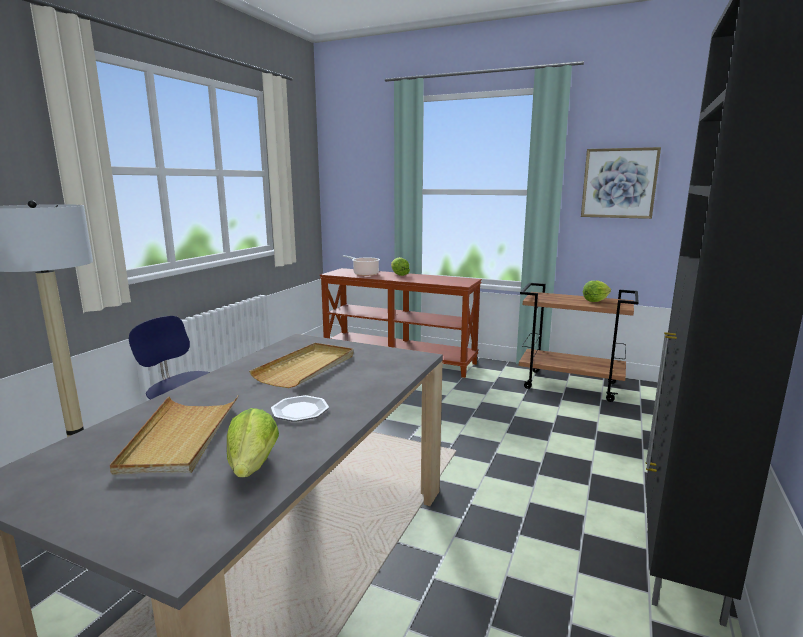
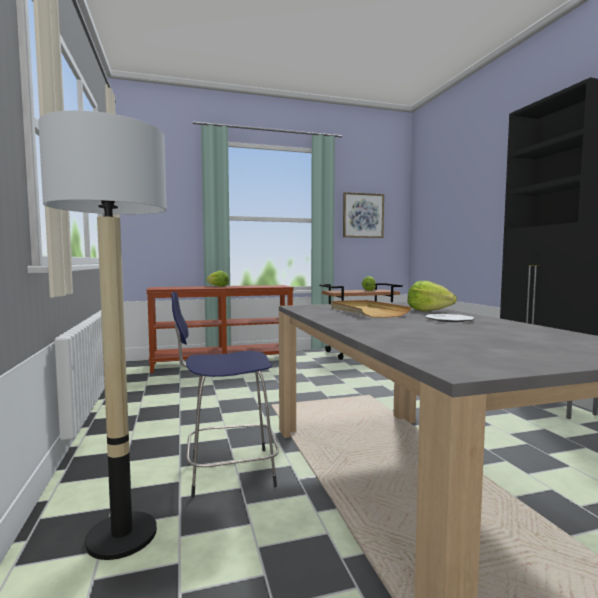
camera: 40 degrees left, 10 degrees down
beige tray [110,395,239,475] -> none
lettuce [227,408,279,477] -> lettuce moved to [407,281,457,311]
cooking pot [342,255,380,276] -> none

